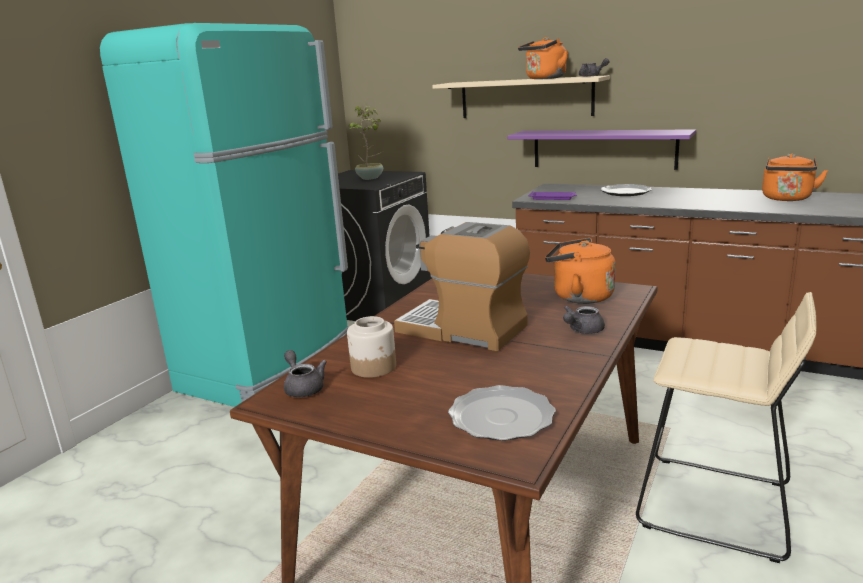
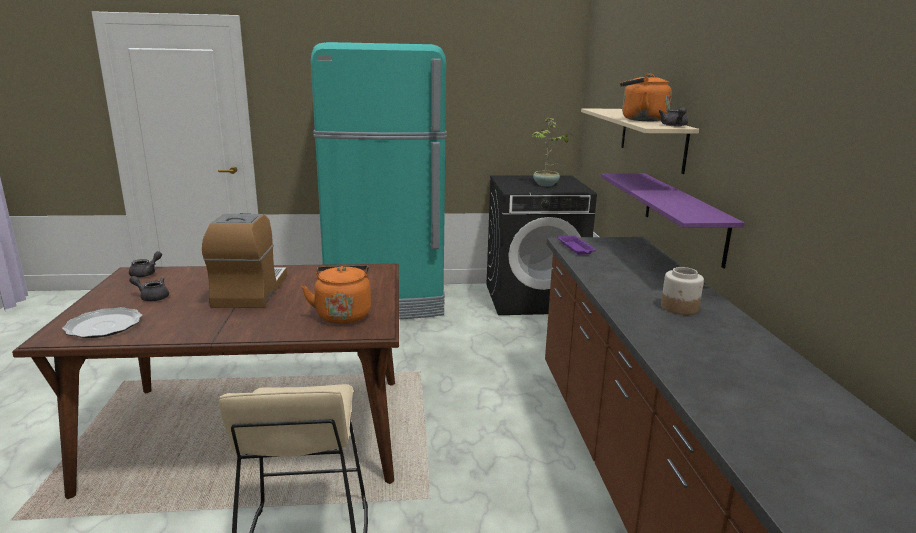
camera: 55 degrees right, 0 degrees up
jar [347,316,396,378] -> jar moved to [661,267,704,315]
grey teapot [563,306,605,334] -> grey teapot moved to [129,276,169,301]
plate [601,184,652,196] -> none
orange kettle [762,154,828,201] -> none

